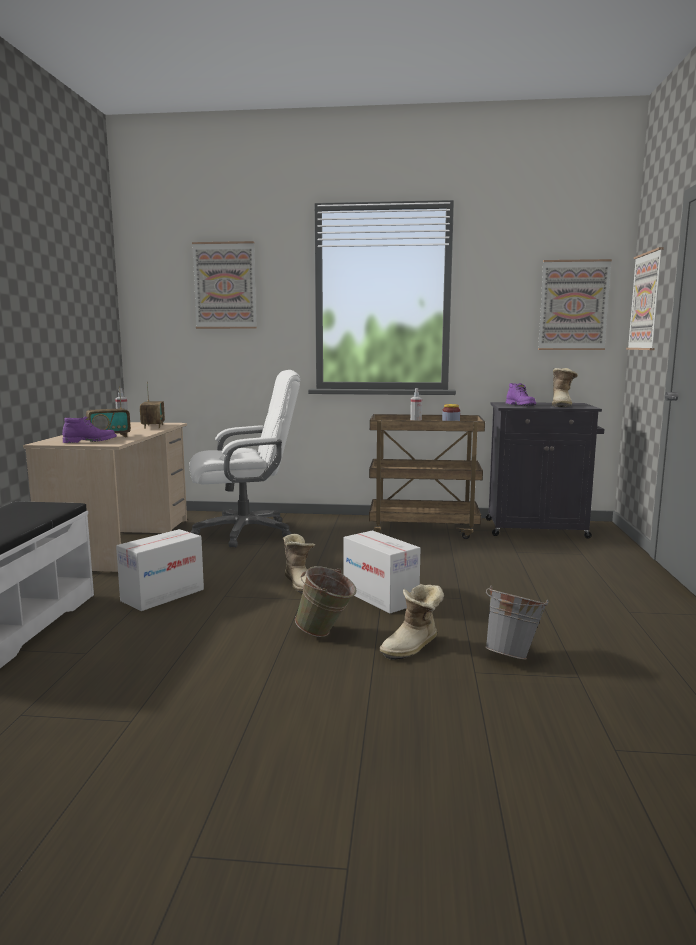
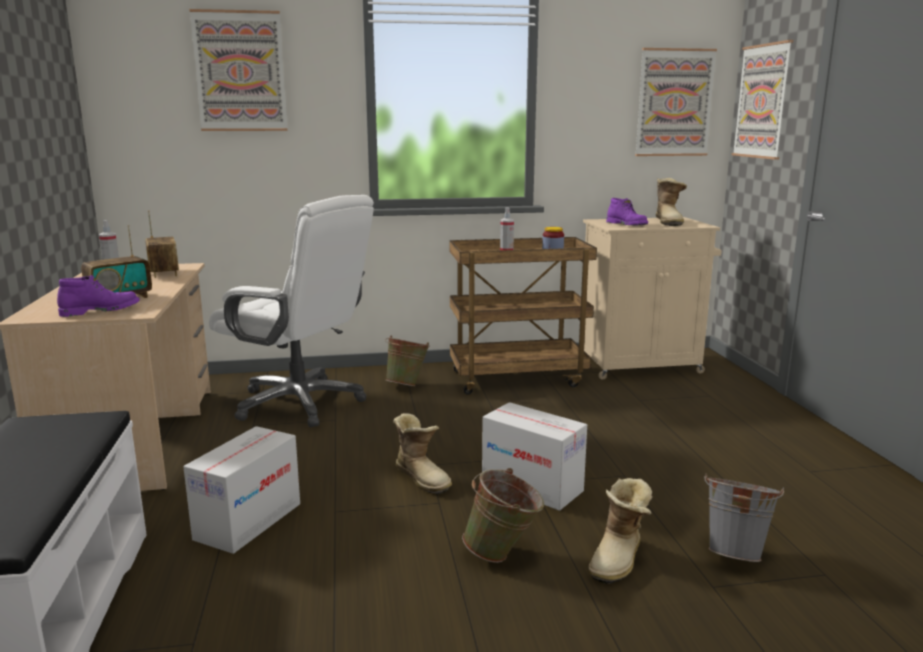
camera: 15 degrees left, 5 degrees up
white office chair [189,370,300,547] -> white office chair turned 60 degrees clockwise [209,195,374,427]
black cabinet [486,402,604,539] -> beige cabinet [583,217,722,380]
none -> green bucket [385,336,430,386]

